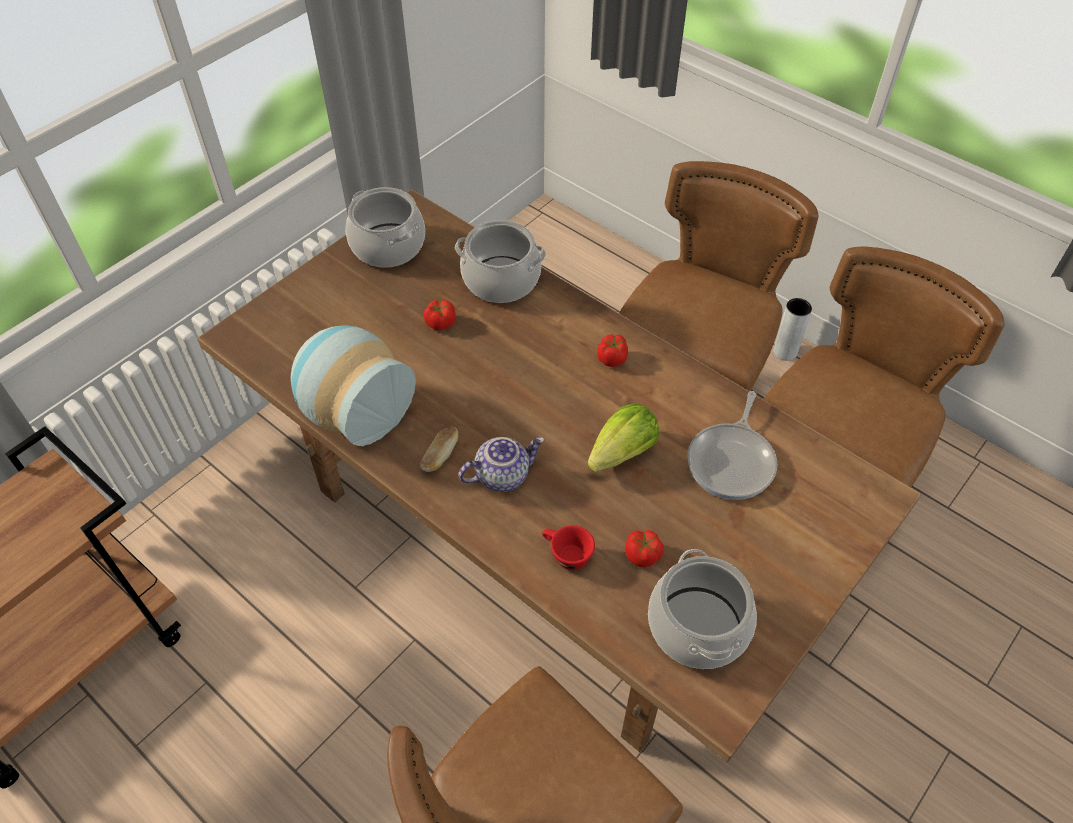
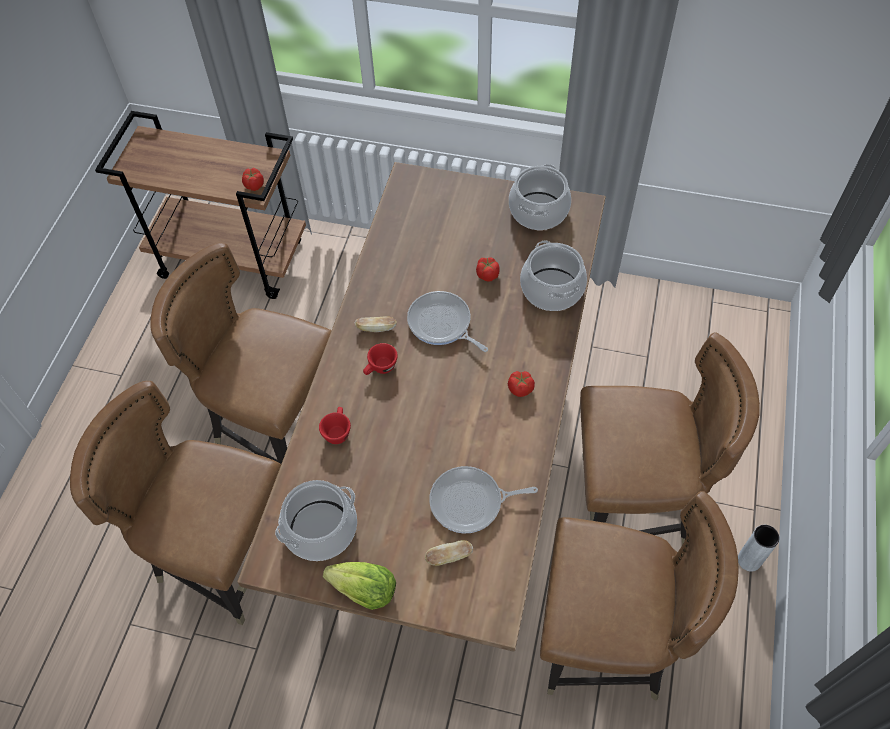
camera: 65 degrees right, 5 degrees up
vase [291,326,416,446] -> none
teapot [459,436,545,492] -> red cup [363,343,398,375]
lettuce [587,404,659,472] -> lettuce moved to [323,562,396,610]
tomato [625,530,664,567] -> tomato moved to [242,168,264,191]
none -> brown chair [151,243,332,464]
none -> frying pan [407,291,488,352]
none -> bread [425,540,473,566]

